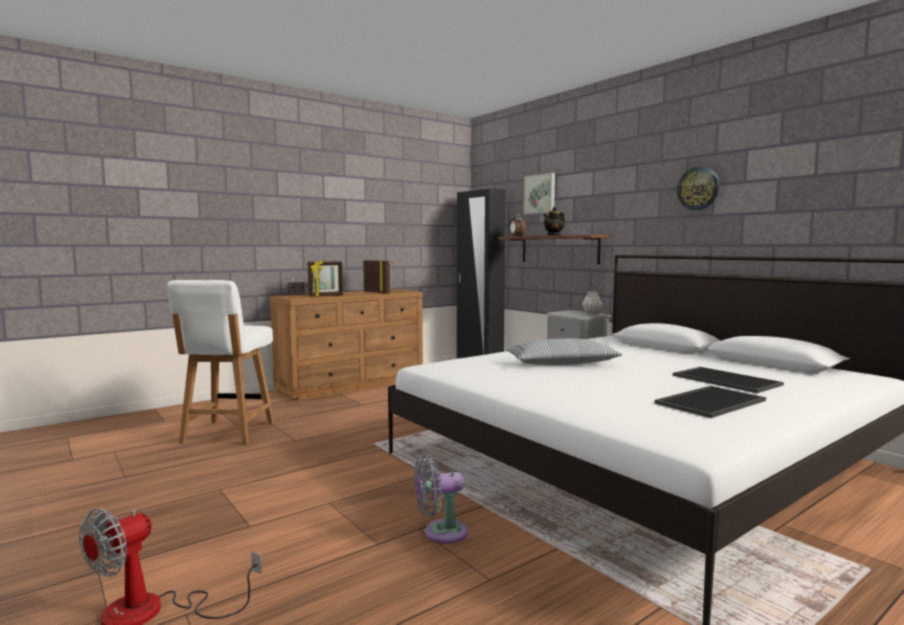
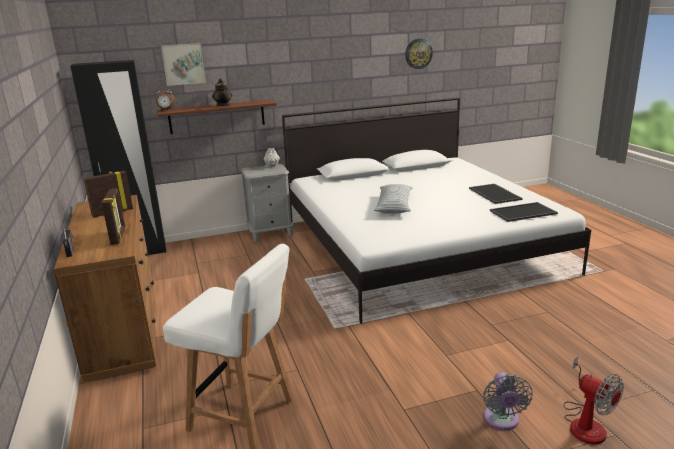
camera: 70 degrees left, 15 degrees up
grey fan [414,456,468,544] -> grey fan moved to [483,372,533,430]
tray [673,367,784,393] -> tray moved to [490,202,558,222]
wall clock [677,167,719,210] -> wall clock moved to [405,39,433,69]

